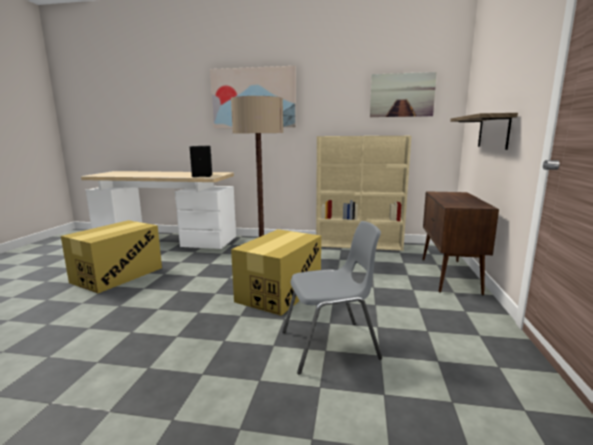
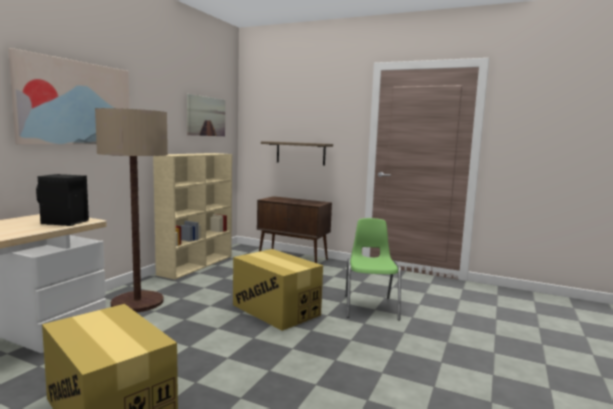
camera: 75 degrees left, 5 degrees down
grey chair [282,221,382,375] -> green chair [345,218,401,320]

